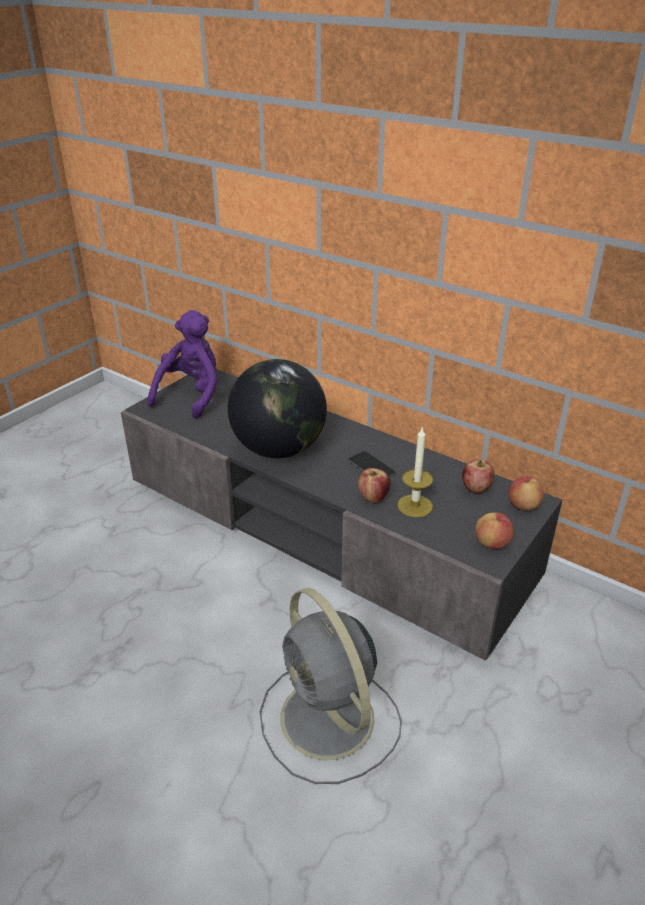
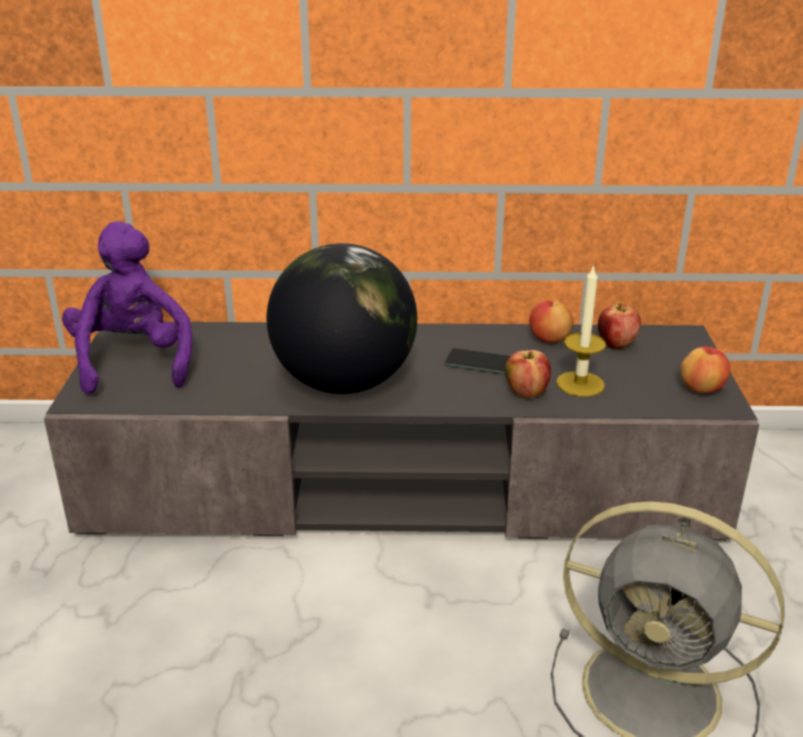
camera: 35 degrees left, 5 degrees down
apple [509,476,544,511] -> apple moved to [529,300,573,343]

